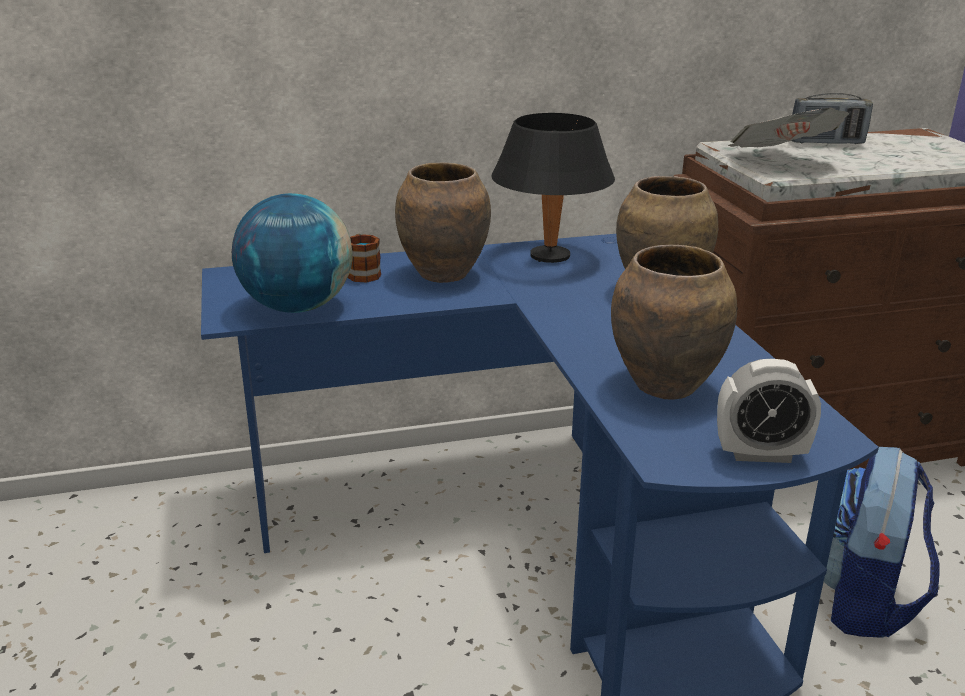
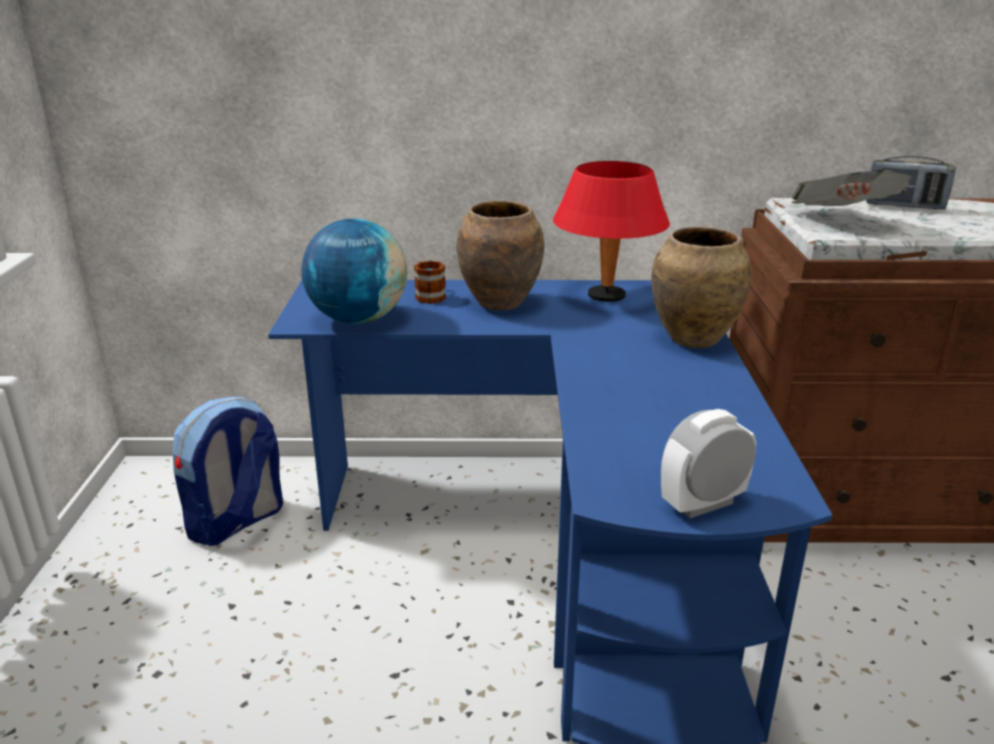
camera: 15 degrees right, 0 degrees up
black table lamp [491,113,615,263] -> red table lamp [553,161,670,302]
brown vase [611,245,737,400] -> none
alarm clock [717,359,821,463] -> alarm clock turned 135 degrees clockwise [661,409,756,518]
backpack [824,447,940,638] -> backpack moved to [173,397,283,546]

